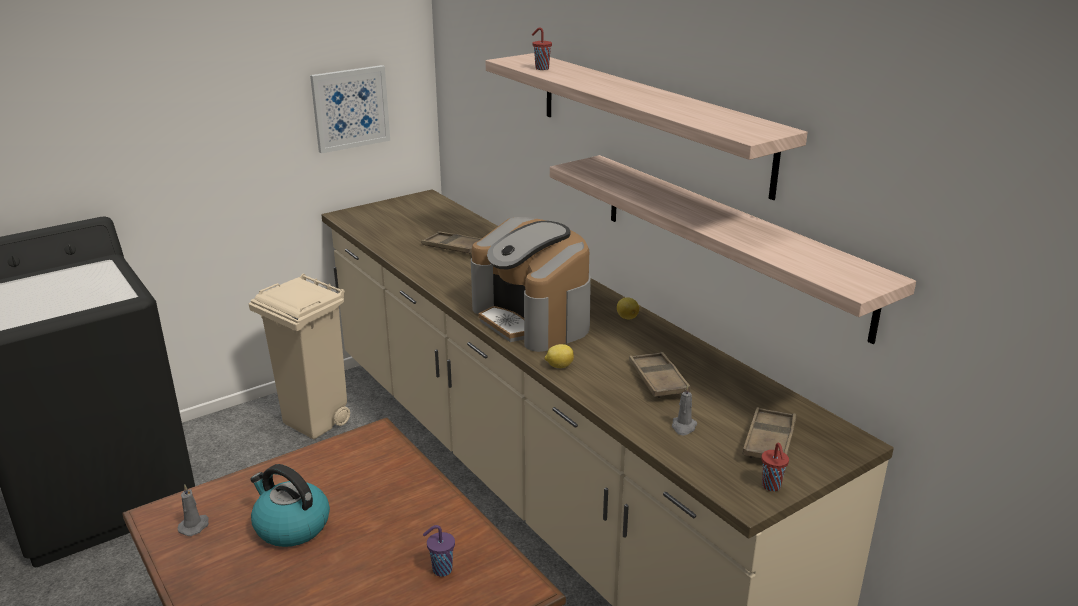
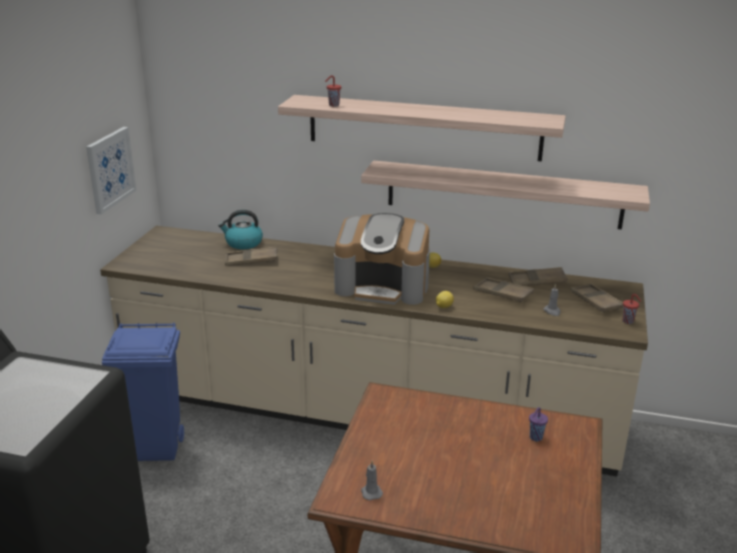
camera: 40 degrees left, 0 degrees up
beige trash can [249,274,350,439] -> blue trash can [102,323,184,461]
kettle [250,464,330,547] -> kettle moved to [218,210,263,249]
none -> brown tray [509,267,567,286]

